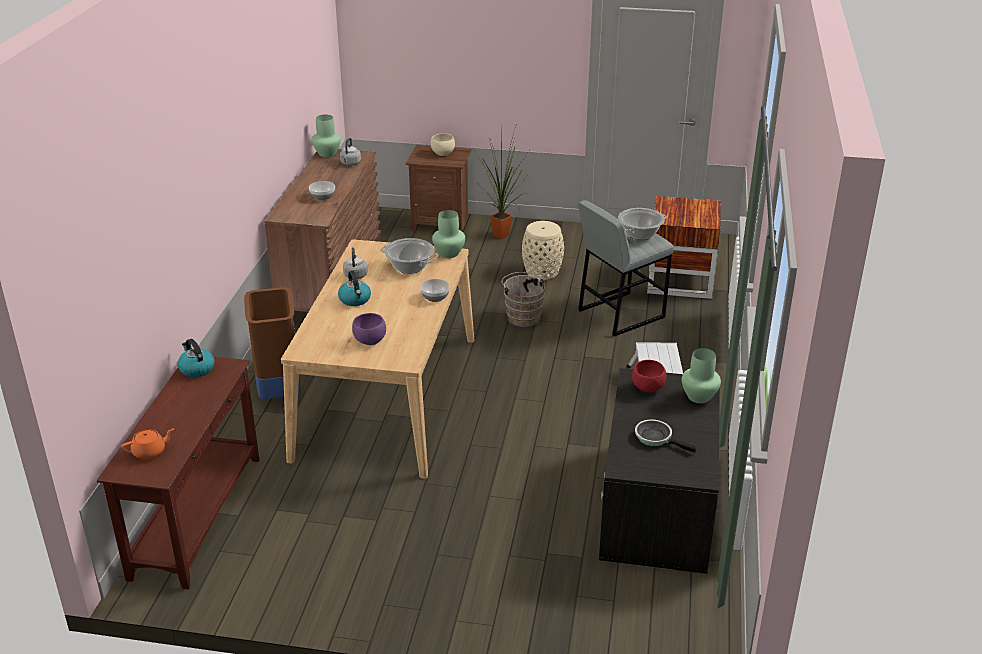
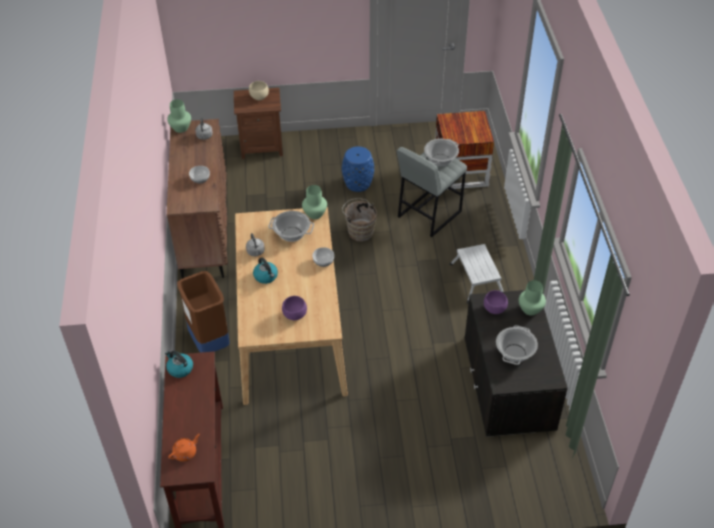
camera: 15 degrees left, 15 degrees up
potted plant [474,123,529,239] -> none
beige stool [522,221,564,280] -> blue stool [342,147,374,192]
red bowl [632,360,667,392] -> purple bowl [484,290,508,314]
frying pan [635,420,696,453] -> cooking pot [496,325,538,365]

